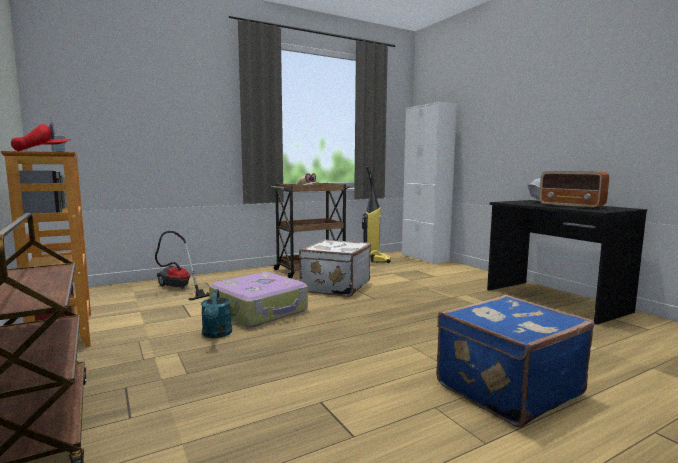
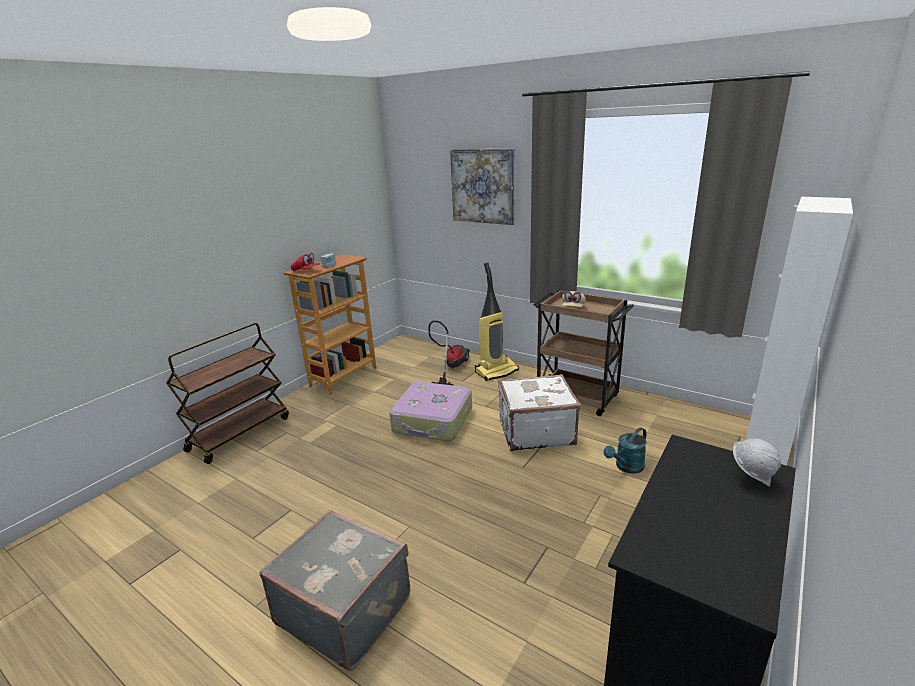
camera: 65 degrees right, 15 degrees up
turquoise watering can [201,289,232,338] -> turquoise watering can moved to [604,427,647,474]
vacuum cleaner [362,166,391,263] -> vacuum cleaner moved to [475,262,519,381]
blue suitcase [436,295,595,428] -> grey suitcase [260,510,410,671]
radio [539,171,609,209] -> none
none -> picture [450,148,514,225]

